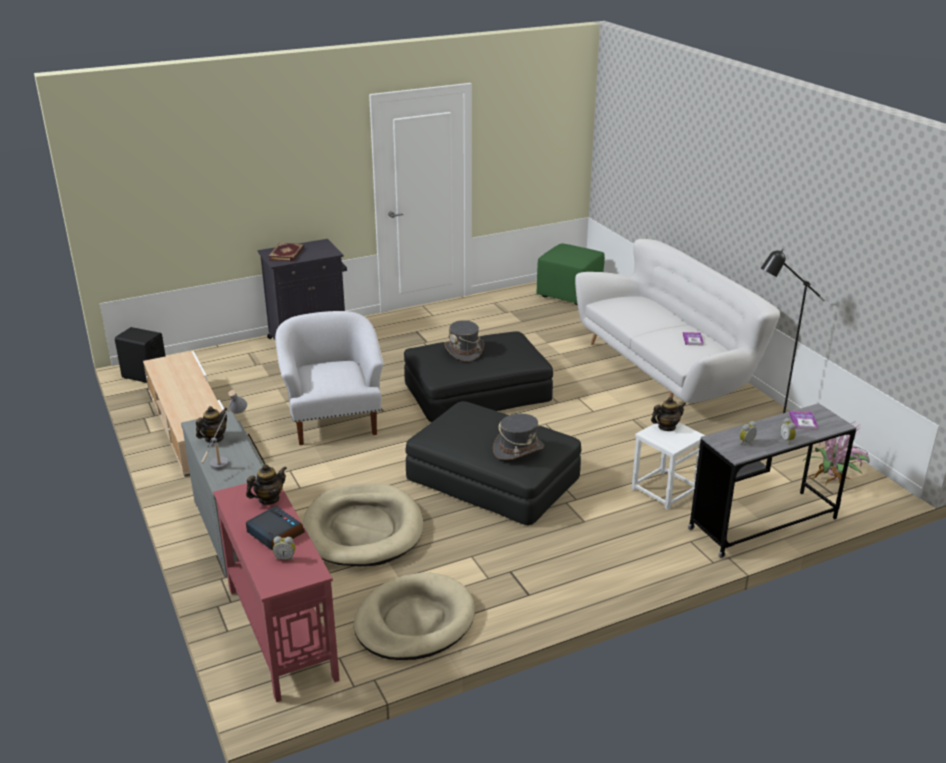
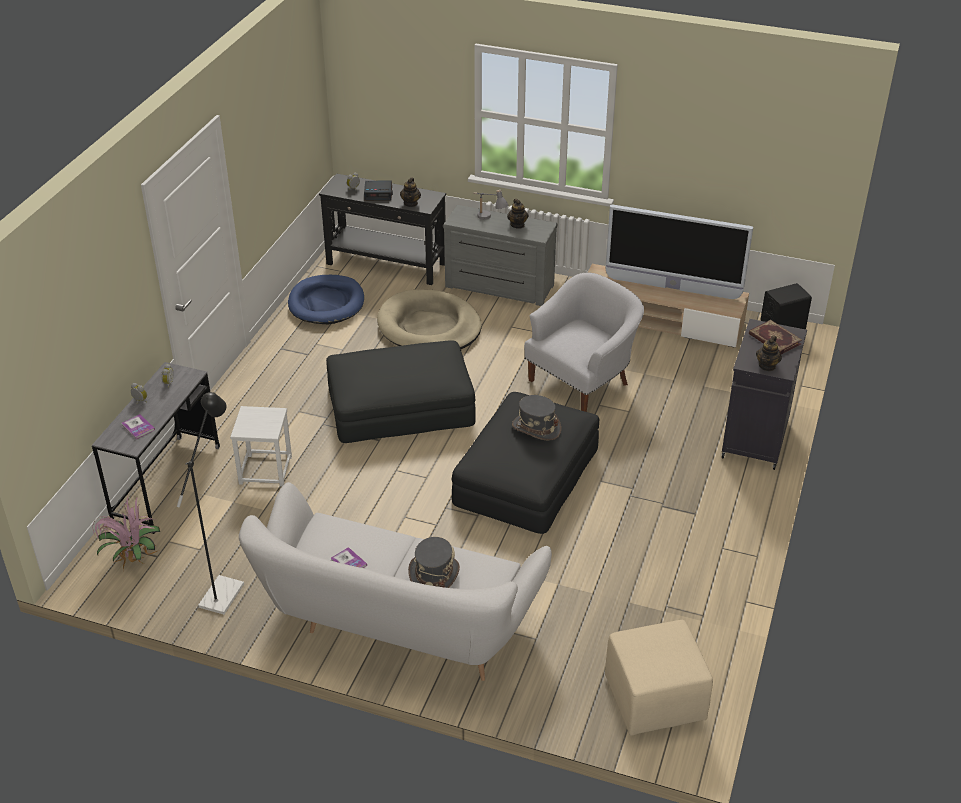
camera: 135 degrees right, 10 degrees up
red console table [213,481,340,702] -> black console table [319,174,446,285]
white armchair [275,311,383,445] -> white armchair turned 75 degrees counterclockwise [524,272,644,412]
beige dog bed [354,573,475,660] -> blue dog bed [288,275,364,324]
grey hat [493,414,544,460] -> grey hat moved to [408,537,460,588]
green ottoman [536,243,605,305] -> beige ottoman [605,620,713,736]
teapot [651,397,686,431] -> teapot moved to [756,335,782,371]
none -> television [606,204,753,299]

